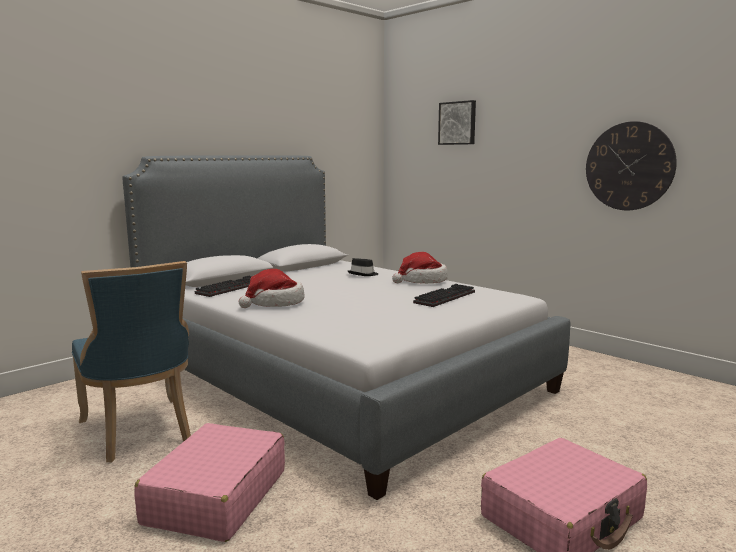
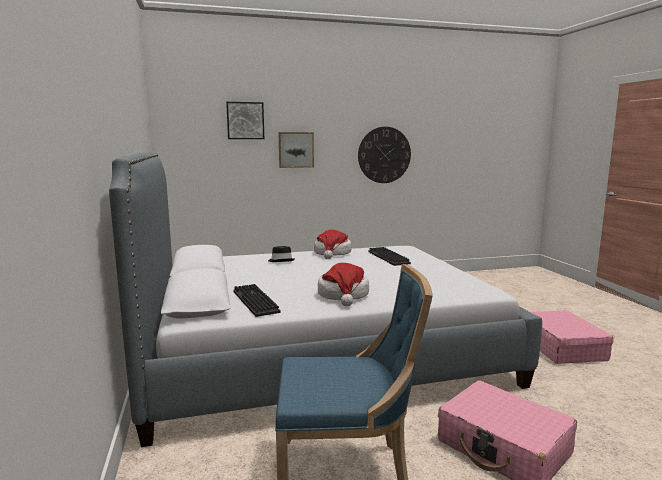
camera: 60 degrees left, 0 degrees up
none -> picture [279,132,314,168]

